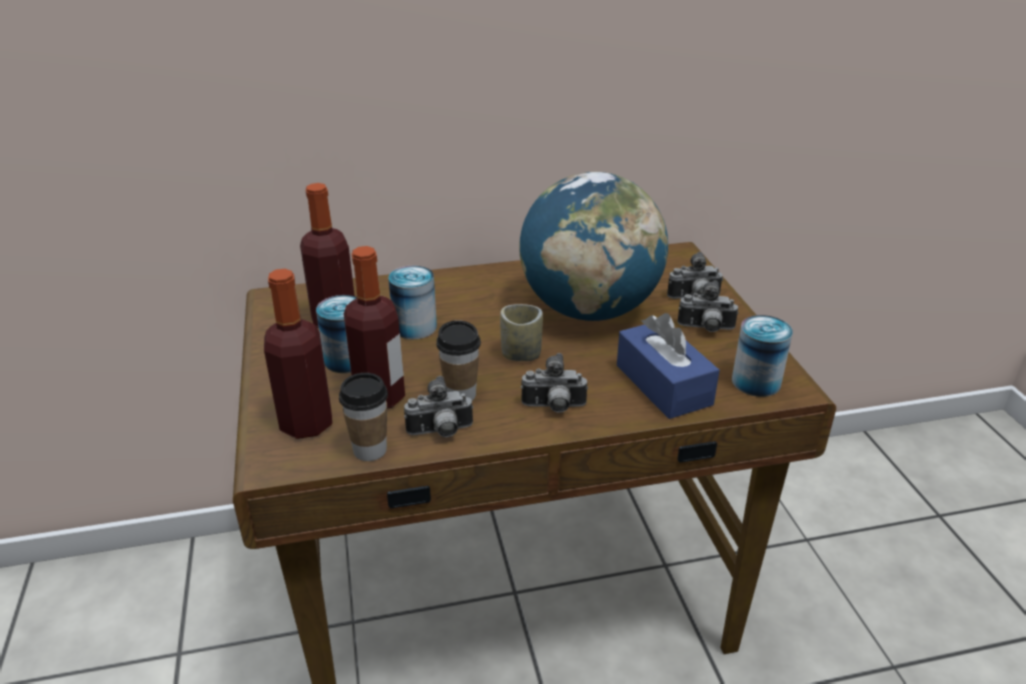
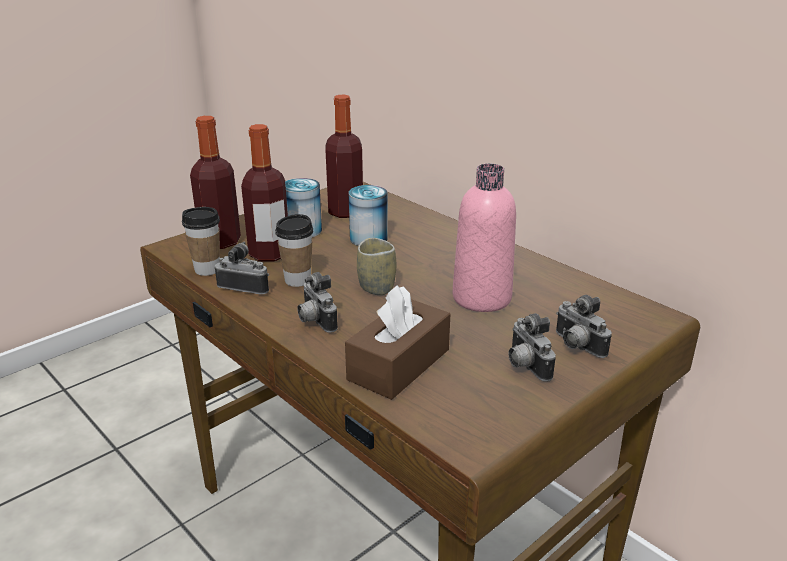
camera: 60 degrees right, 5 degrees down
camera [404,376,474,437] -> camera turned 150 degrees clockwise [215,242,269,295]
globe [519,172,668,321] -> pink bottle [453,163,516,312]
blue tissue box [617,313,720,419] -> brown tissue box [345,285,450,400]
can [732,315,793,397] -> none

